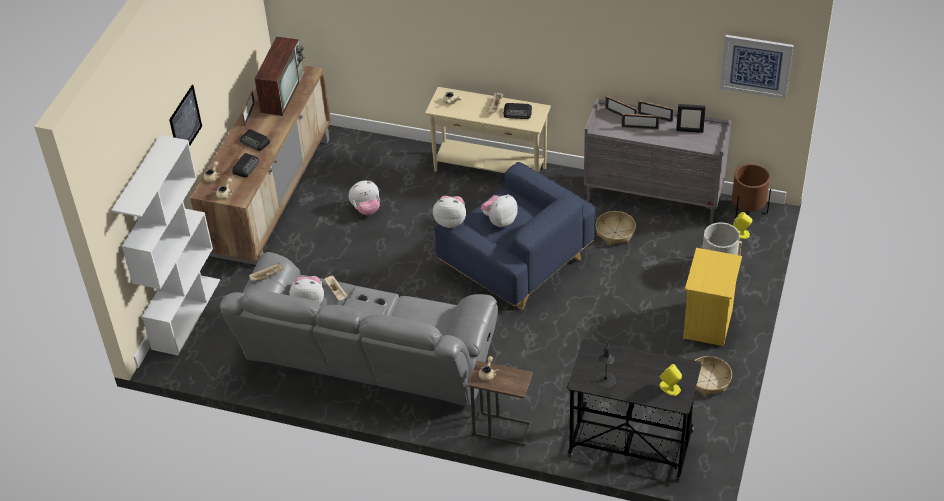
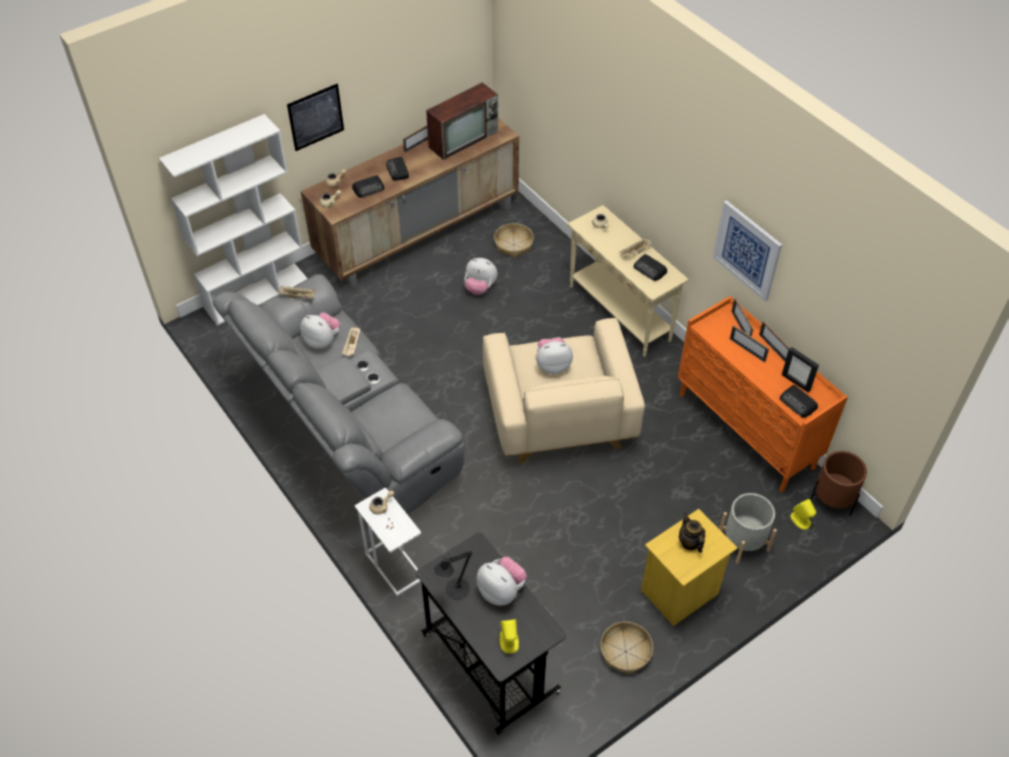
camera: 35 degrees right, 5 degrees up
plush toy [433,196,466,228] -> plush toy moved to [477,557,527,606]
blue armchair [434,162,596,310] -> beige armchair [483,318,645,463]
brown side table [468,361,533,446] -> white side table [355,488,421,596]
grey cabinet [584,98,731,224] -> orange cabinet [678,296,848,492]
basket [596,211,636,245] -> basket moved to [494,223,534,258]
picture [720,35,794,99] -> picture moved to [713,200,782,301]
none -> teapot [679,512,706,553]
none -> radio [780,385,818,418]

